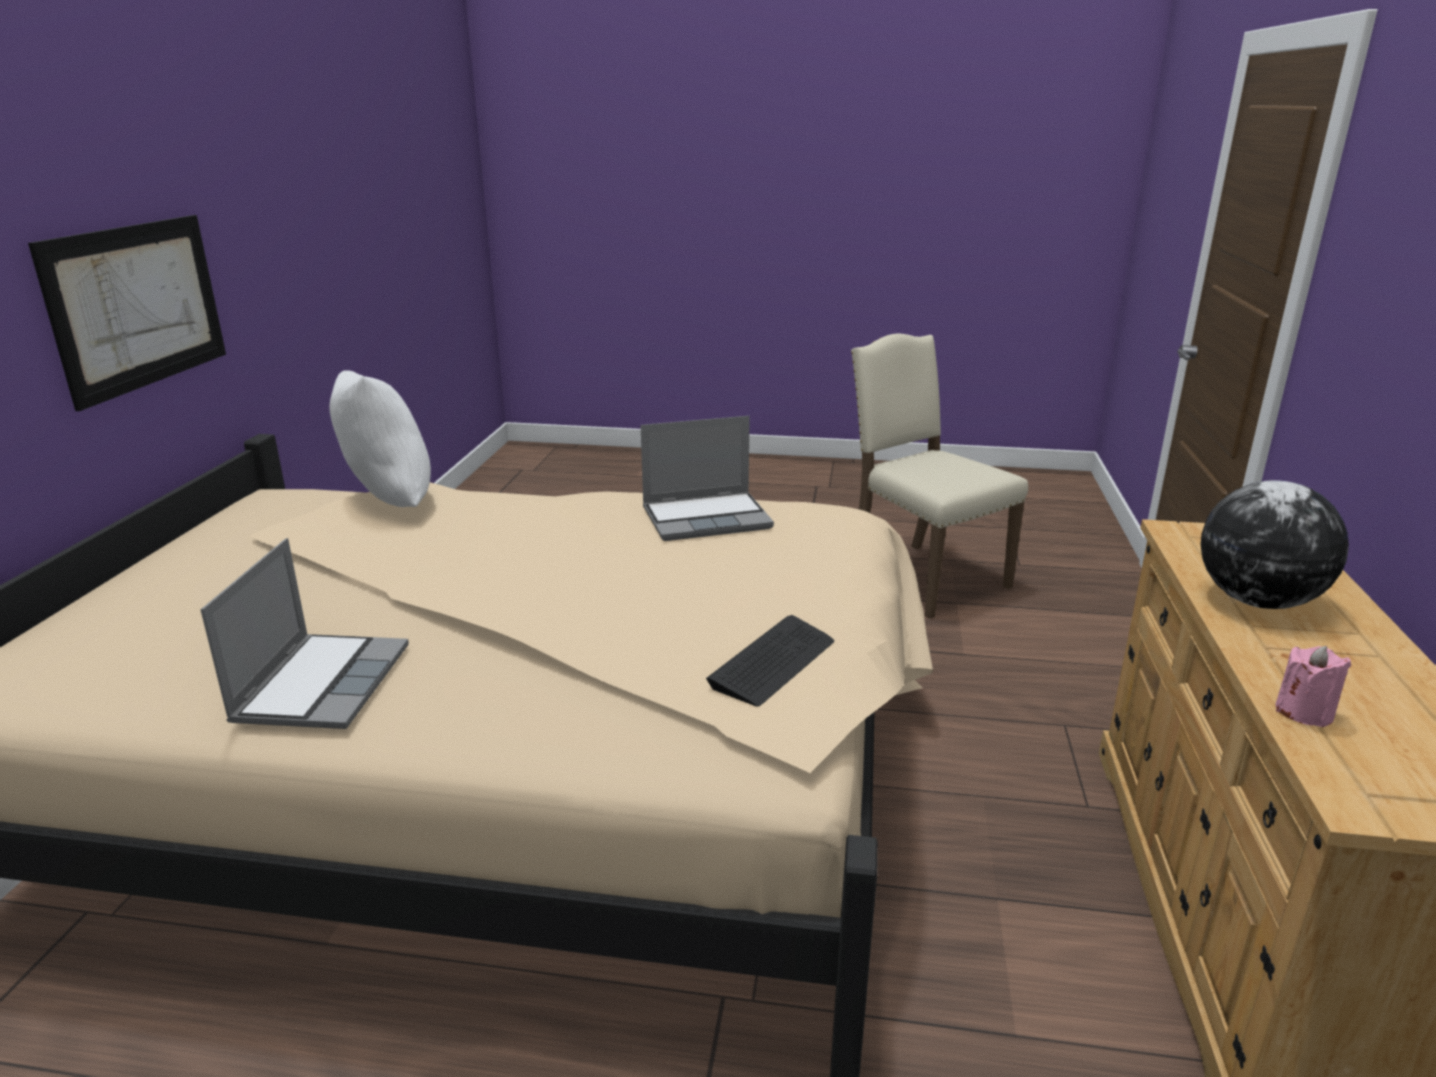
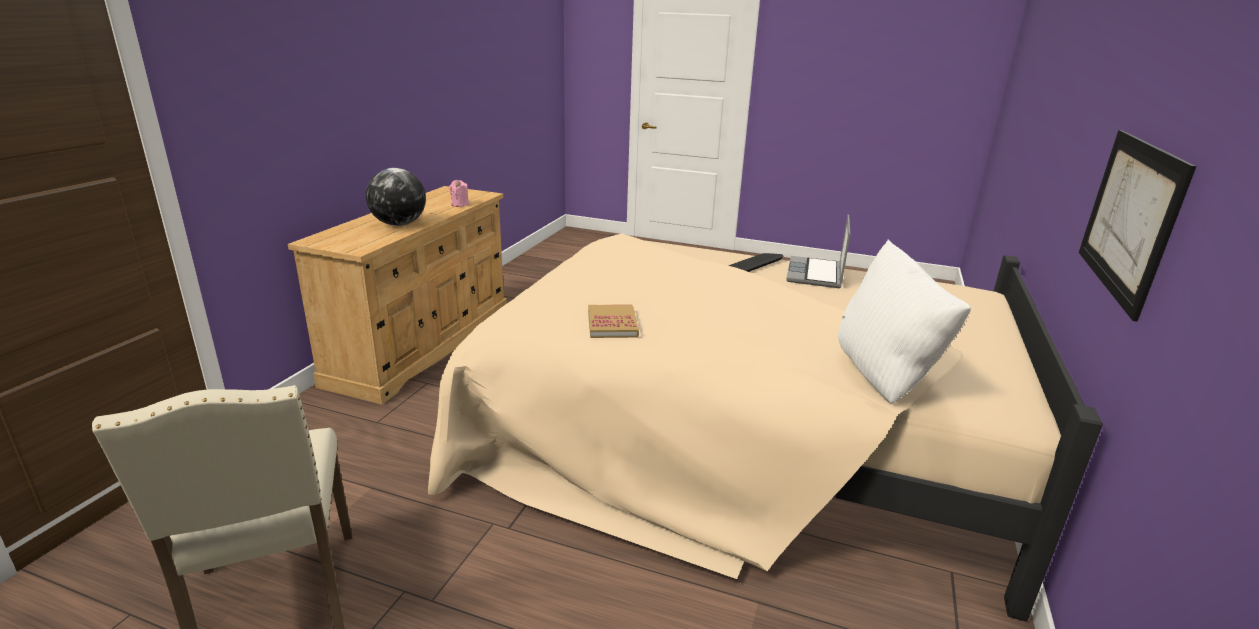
camera: 170 degrees left, 0 degrees up
laptop [641,416,774,541] -> book [588,305,639,338]
keyboard [706,615,834,707] -> keyboard moved to [728,253,784,272]

